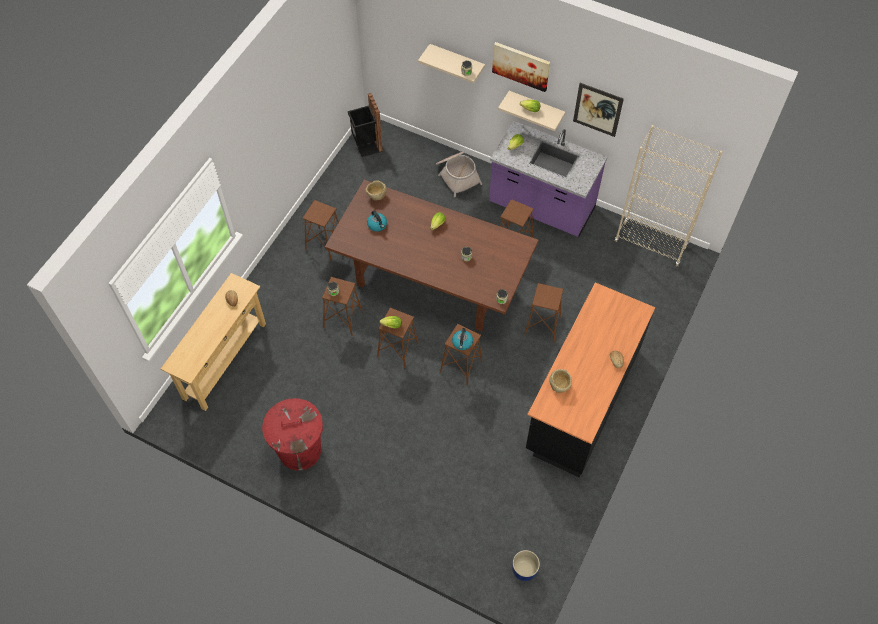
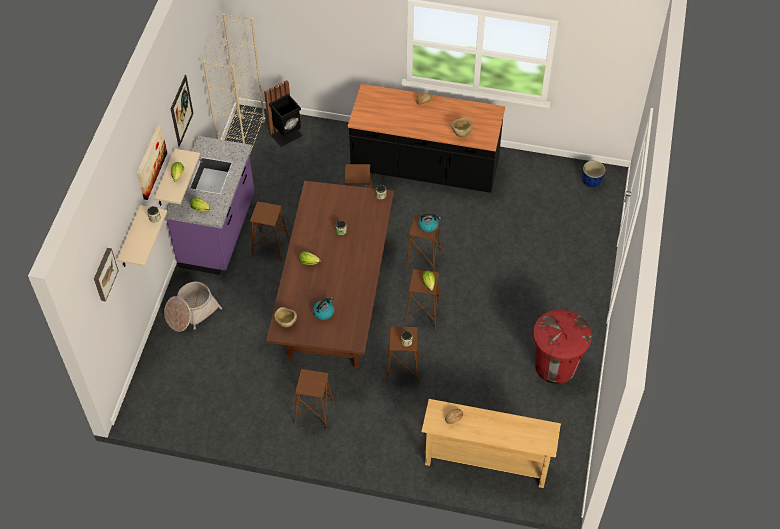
camera: 105 degrees left, 5 degrees down
black trash can [348,93,383,157] -> black trash can moved to [264,80,303,147]
none -> picture [94,248,119,302]

